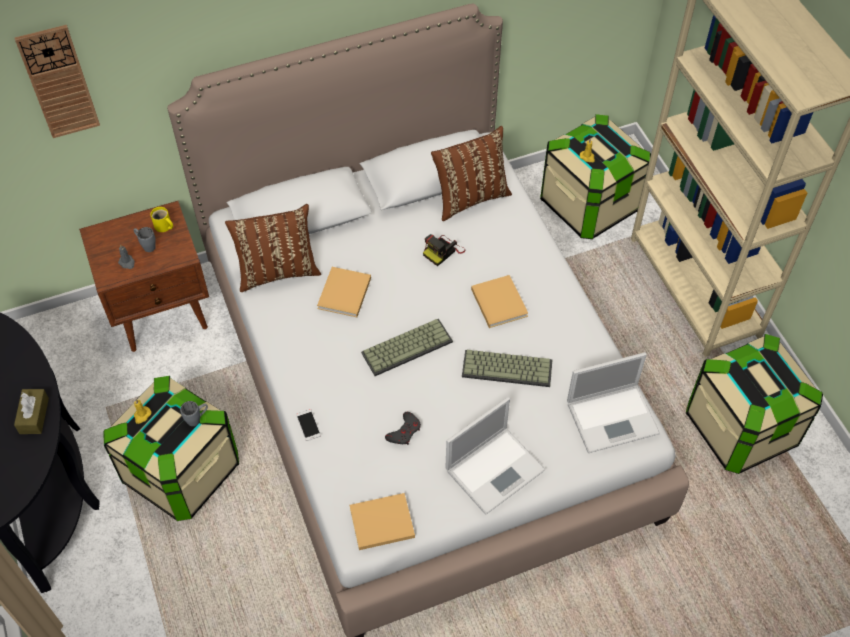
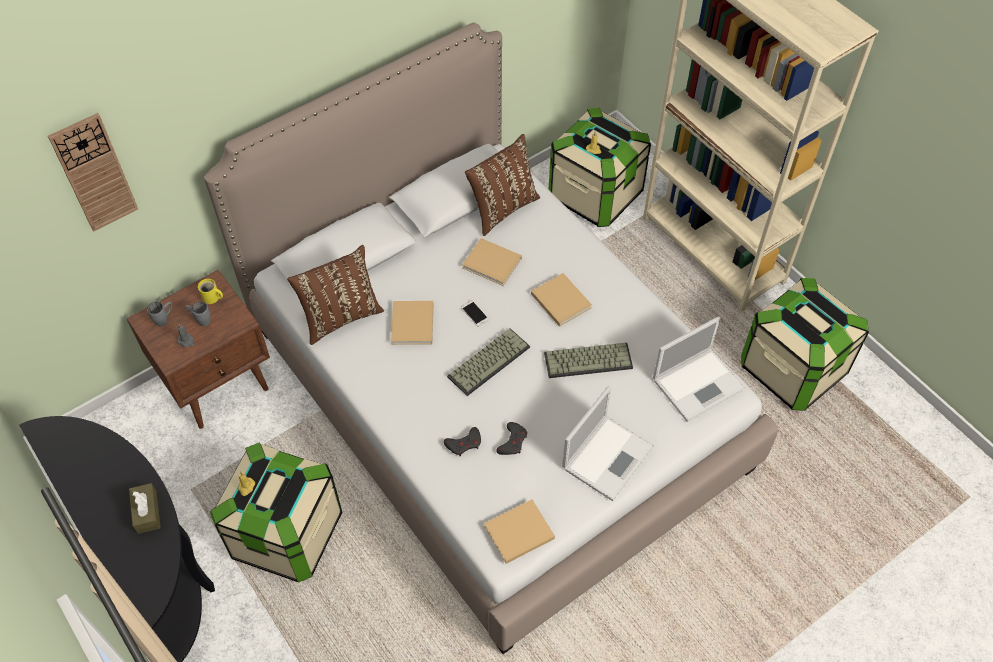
camera: 15 degrees left, 0 degrees up
grey mug [180,401,208,426] -> grey mug moved to [147,302,172,326]
phone [296,409,321,441] -> phone moved to [461,300,489,326]
camera [423,234,465,266] -> beige book [462,238,522,286]
none -> grey game controller [444,427,481,456]

